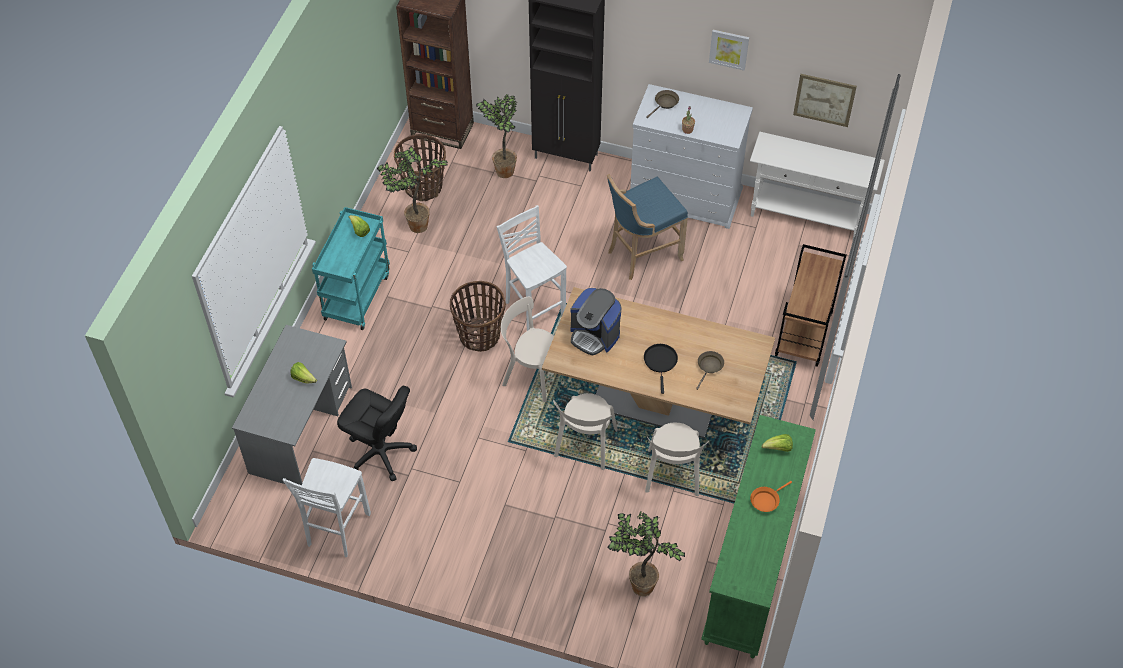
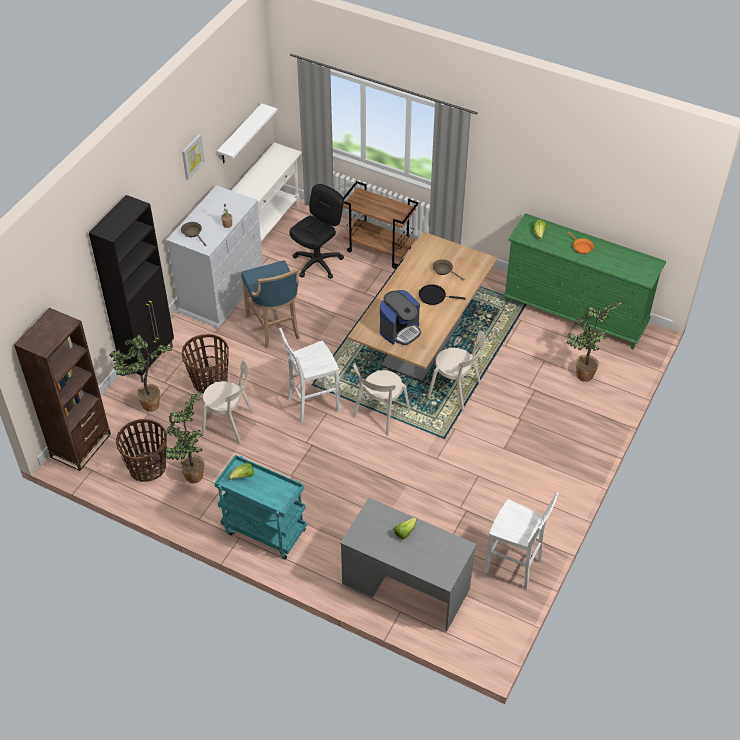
camera: 80 degrees left, 5 degrees down
black office chair [337,386,417,481] -> black office chair moved to [289,184,344,279]
basket [450,281,506,352] -> basket moved to [182,334,229,393]
beige chair [645,423,709,496] -> beige chair moved to [202,360,254,444]
picture [793,74,857,127] -> white shelf [217,103,277,163]

